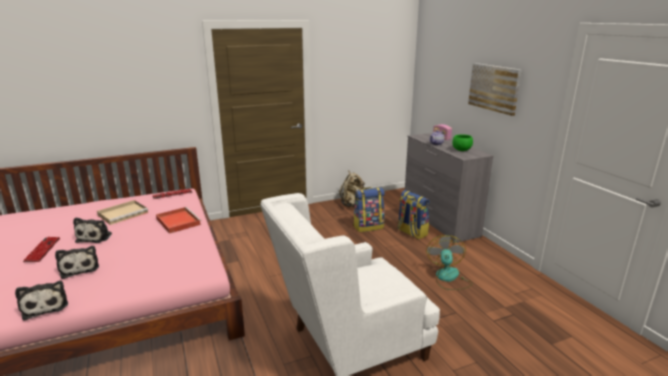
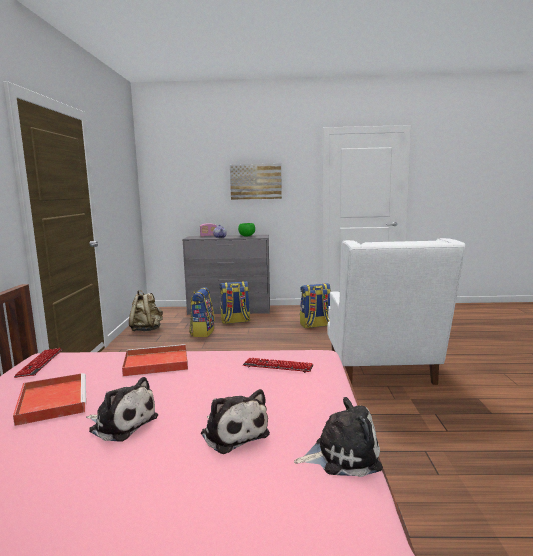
camera: 65 degrees left, 10 degrees down
keyboard [23,237,60,262] -> keyboard moved to [243,358,313,373]
plush toy [55,246,99,279] -> plush toy turned 60 degrees clockwise [201,389,270,454]
beige tray [97,200,148,225] -> red tray [13,373,86,426]
fan [426,235,472,290] -> backpack [300,283,331,328]

